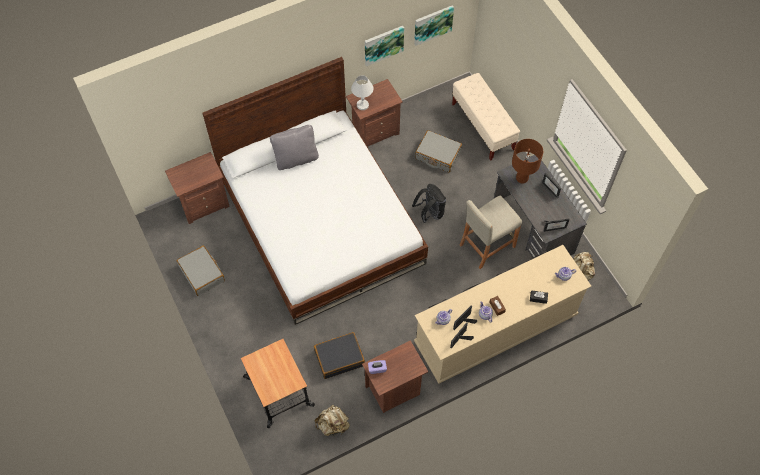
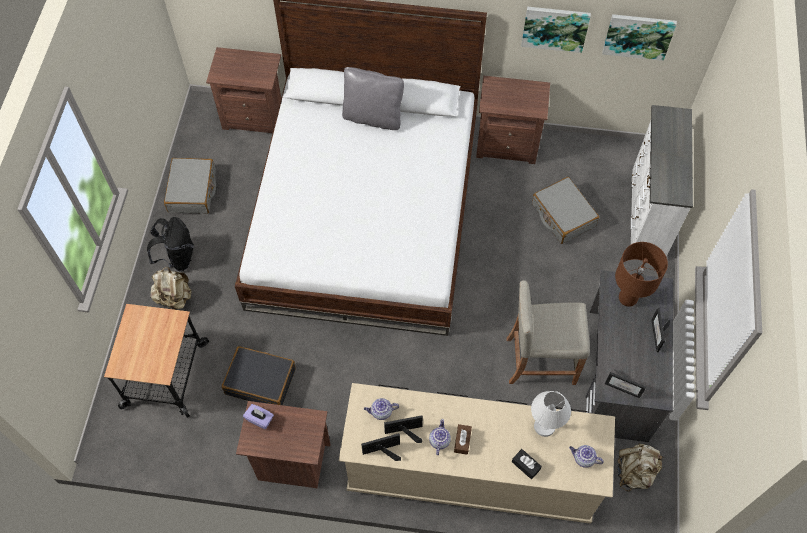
camera: 35 degrees right, 0 degrees up
beige backpack [315,405,350,436] -> beige backpack moved to [150,267,191,310]
white table lamp [351,75,373,110] -> white table lamp moved to [531,391,571,437]
black backpack [412,184,446,223] -> black backpack moved to [147,217,194,271]
beige bench [452,73,520,161] -> white dresser [631,105,693,257]

